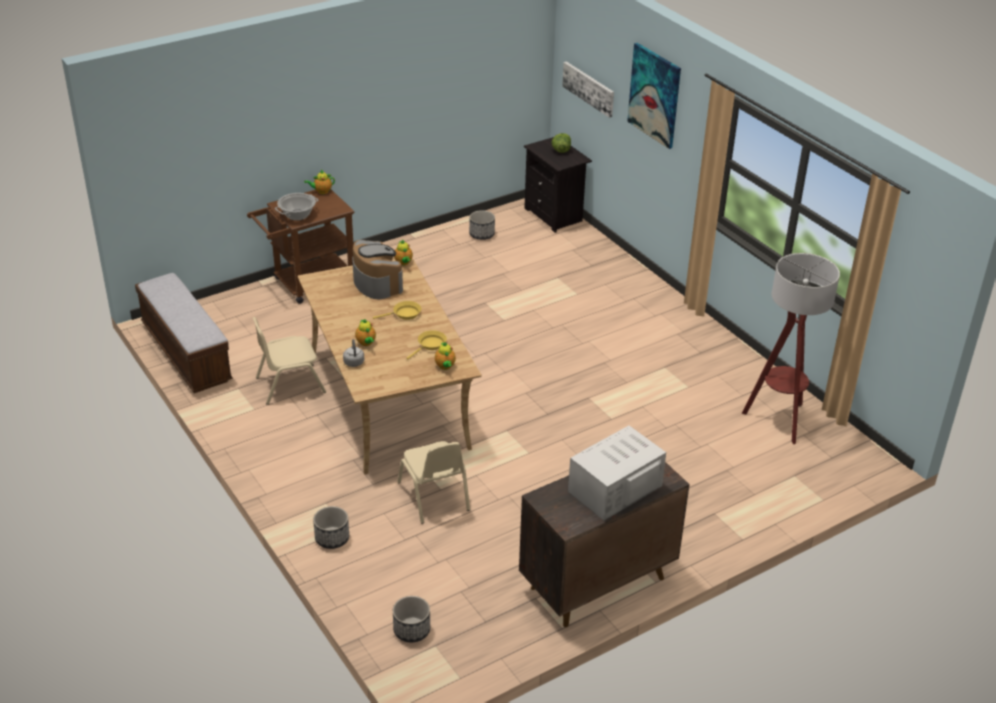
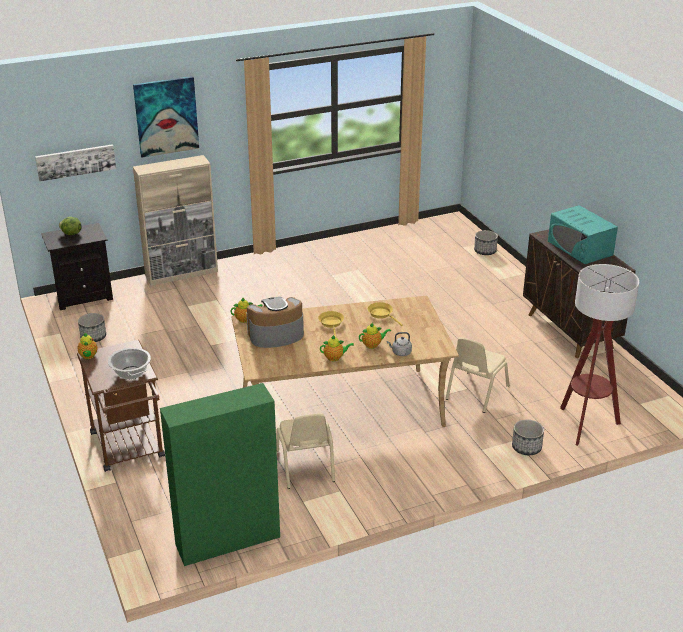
camera: 80 degrees left, 5 degrees down
bench [135,273,233,393] -> green cabinet [160,383,280,566]
planter [393,596,430,642] -> planter moved to [474,230,498,255]
beige chair [397,441,470,524] -> beige chair turned 135 degrees clockwise [445,337,509,413]
teapot [435,342,456,370] -> teapot moved to [320,335,354,361]
white microwave [568,426,666,521] -> turquoise microwave [548,205,618,264]
floor lamp [742,253,840,444] -> floor lamp moved to [560,264,639,446]
none -> beige cabinet [133,155,218,286]

